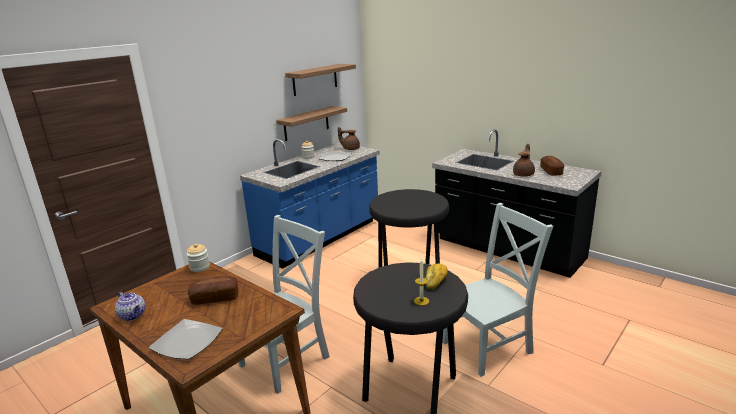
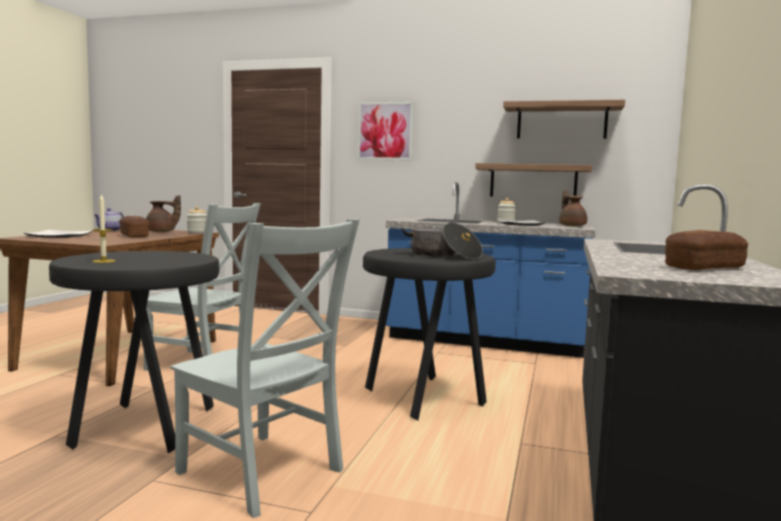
camera: 65 degrees right, 15 degrees down
bread [426,264,448,290] -> none
brown teapot [513,144,535,176] -> brown teapot moved to [146,195,181,232]
none -> picture [357,102,414,161]
none -> cooking pot [401,222,483,260]

